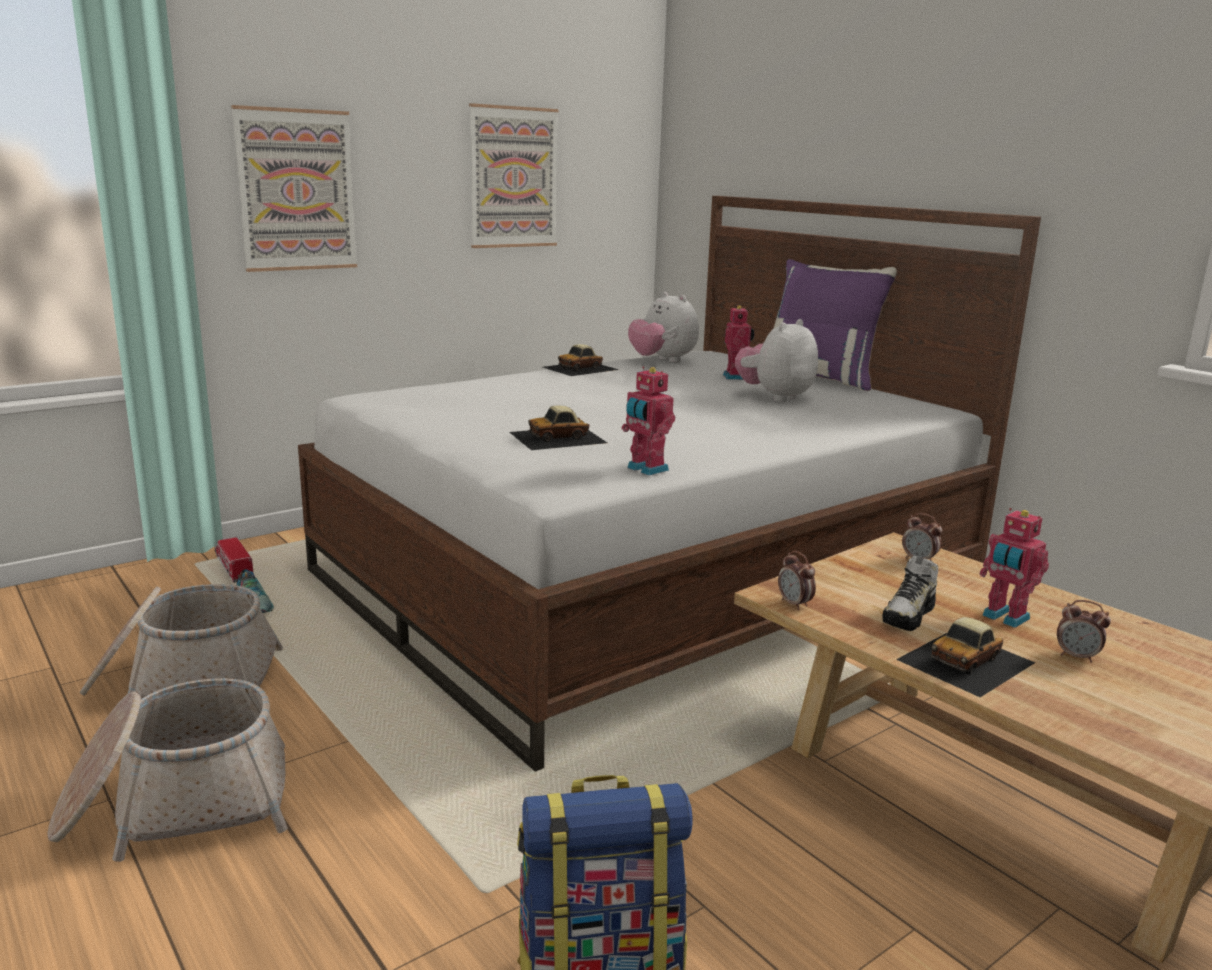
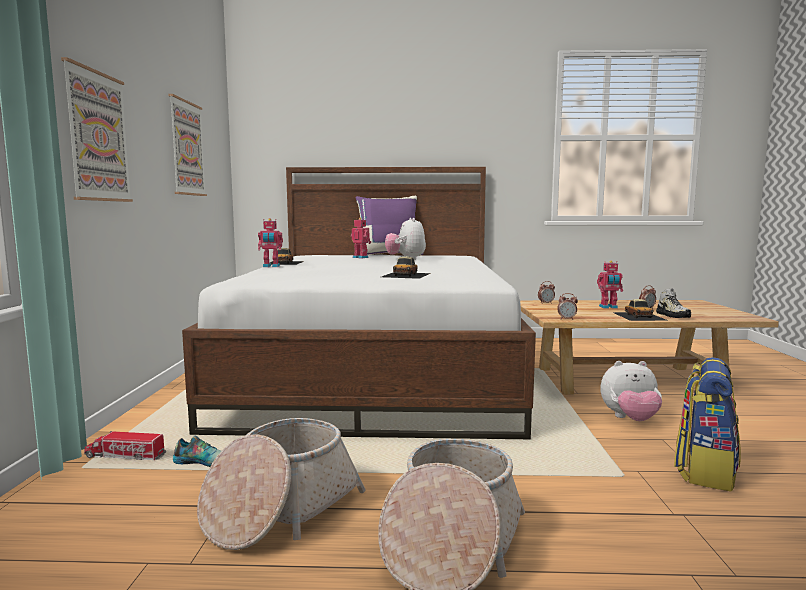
camera: 50 degrees left, 10 degrees down
toy robot [622,367,675,476] -> toy robot moved to [258,218,283,267]
plush toy [628,292,699,363] -> plush toy moved to [601,361,662,421]
shoe [882,555,938,631] -> shoe moved to [656,289,691,318]

